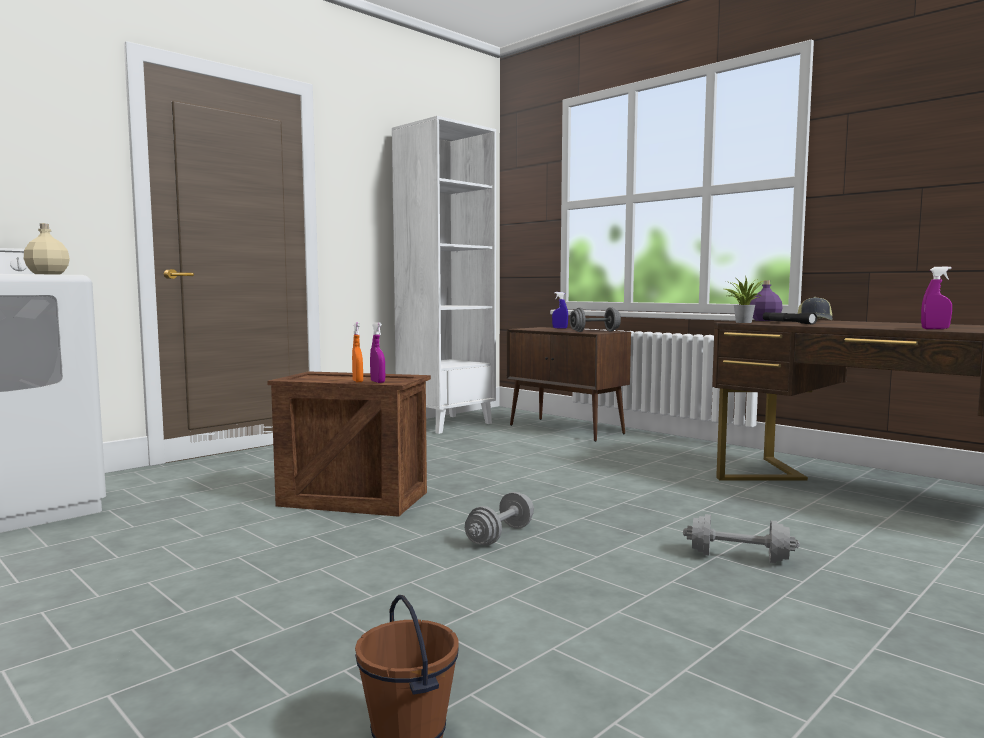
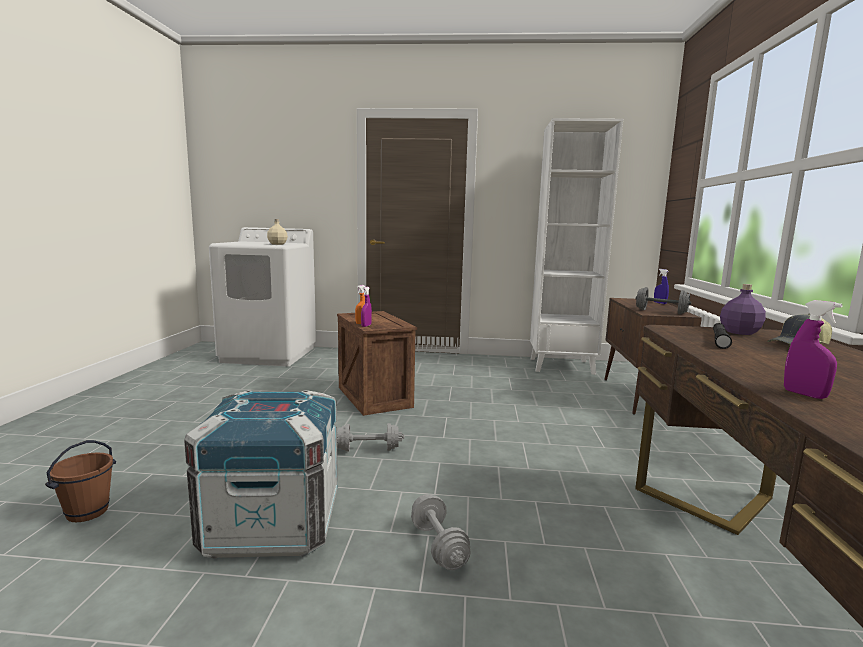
camera: 50 degrees right, 5 degrees up
potted plant [724,276,768,323] -> none
none -> crate [184,390,338,559]

